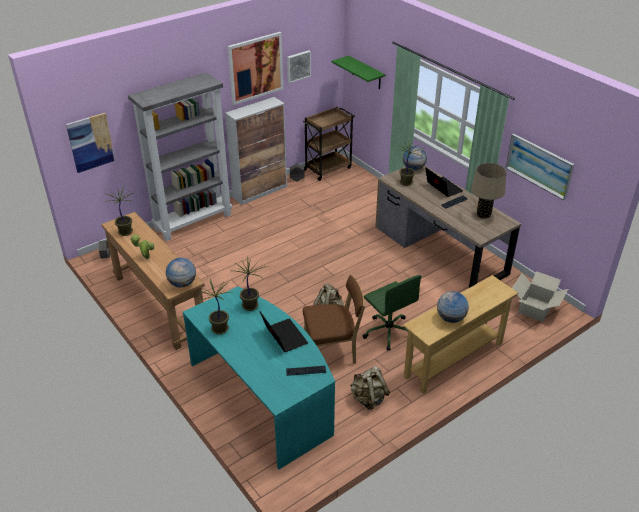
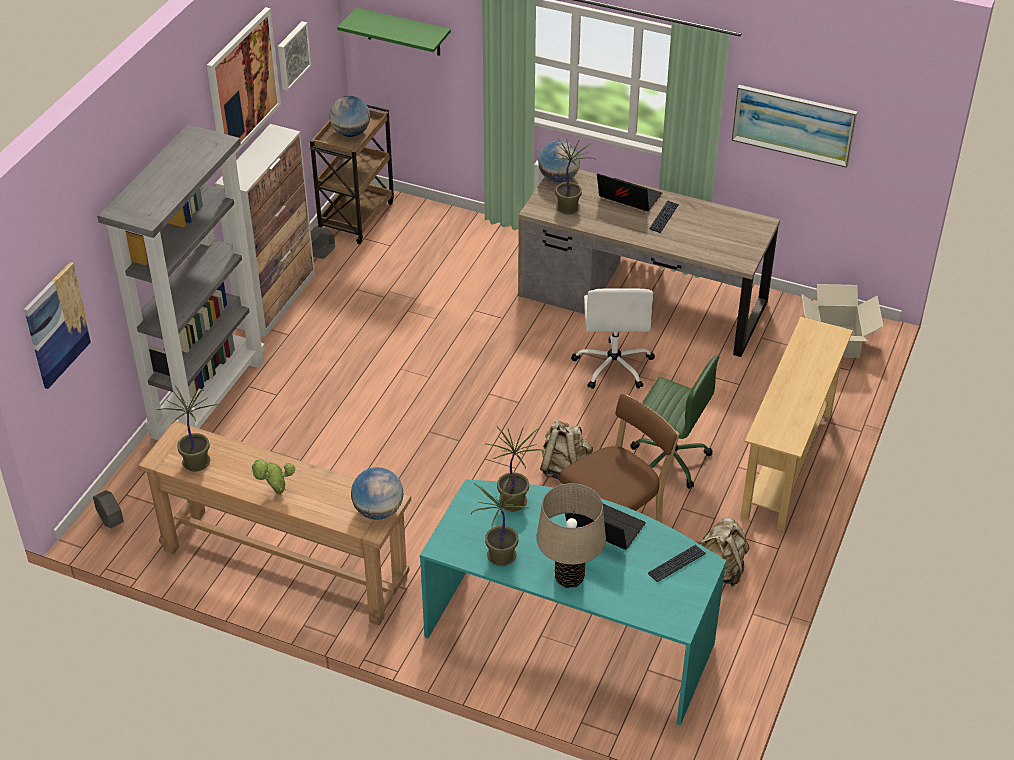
camera: 30 degrees left, 5 degrees up
globe [437,291,469,323] -> globe moved to [329,96,370,137]
beige table lamp [471,163,506,219] -> beige table lamp moved to [536,483,606,588]
none -> white office chair [571,289,655,389]

